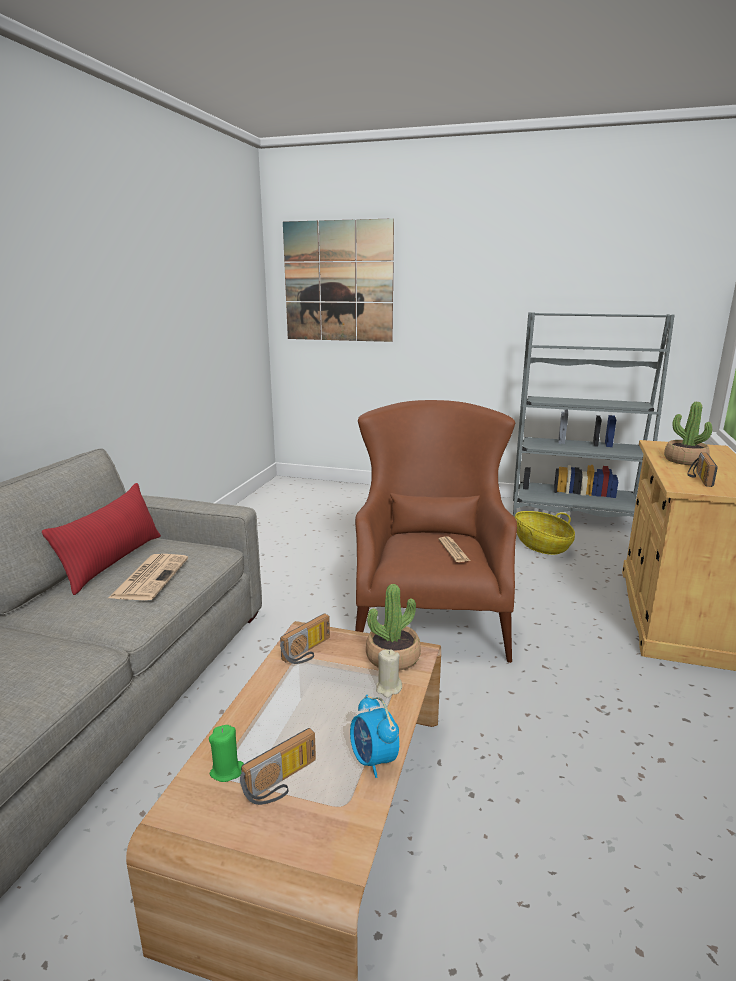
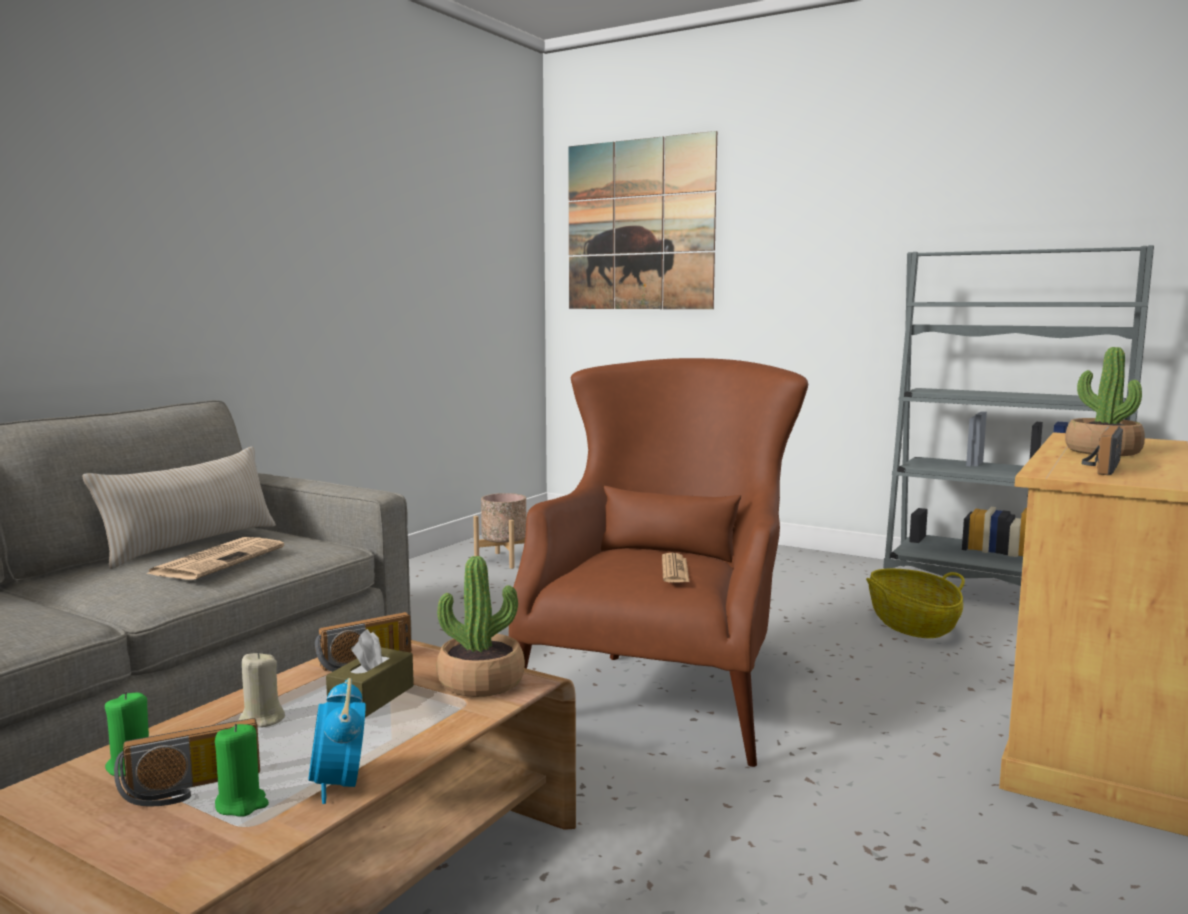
camera: 15 degrees right, 10 degrees down
red pillow [42,483,161,595] -> beige pillow [82,446,276,569]
beige candle [376,649,402,698] -> beige candle moved to [239,652,285,727]
none -> green candle [215,723,269,817]
none -> brown tissue box [326,629,414,718]
none -> beige planter [473,493,526,569]

